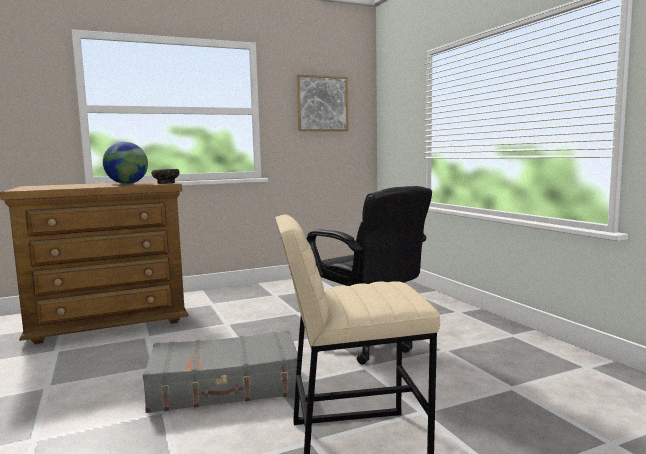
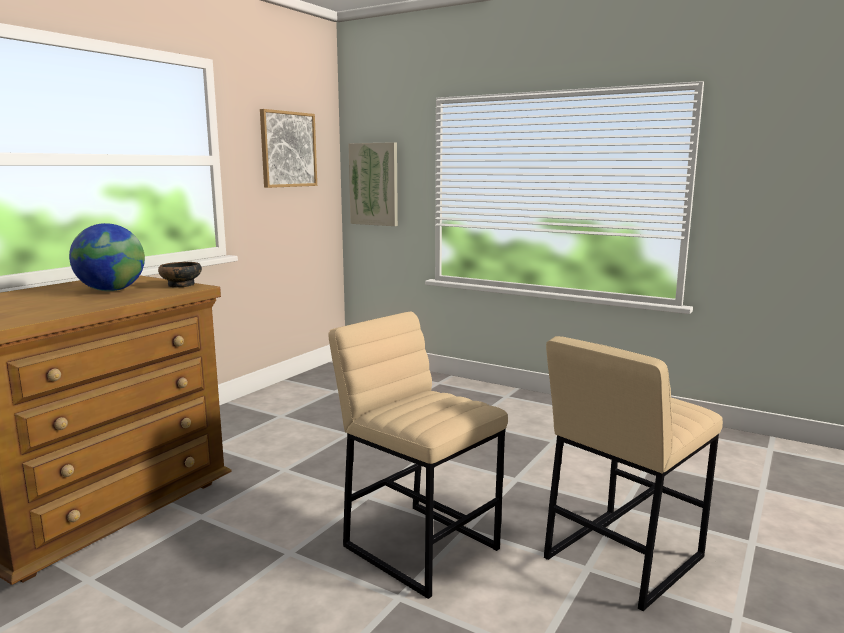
camera: 35 degrees left, 5 degrees up
grey suitcase [143,331,298,413] -> beige chair [328,312,508,599]
black office chair [306,186,432,364] -> none
none -> picture [348,142,398,226]

